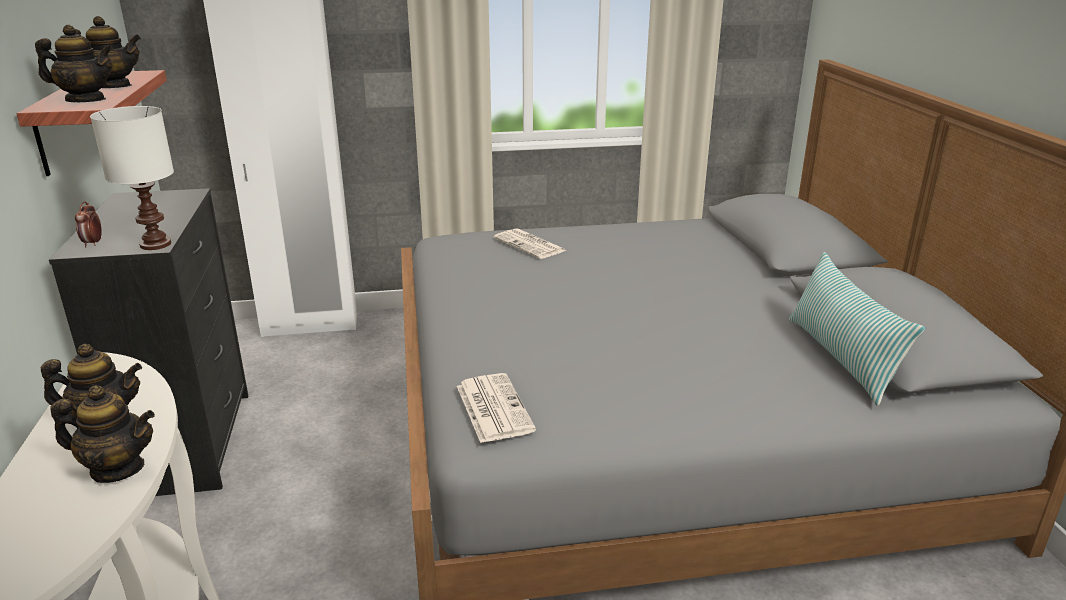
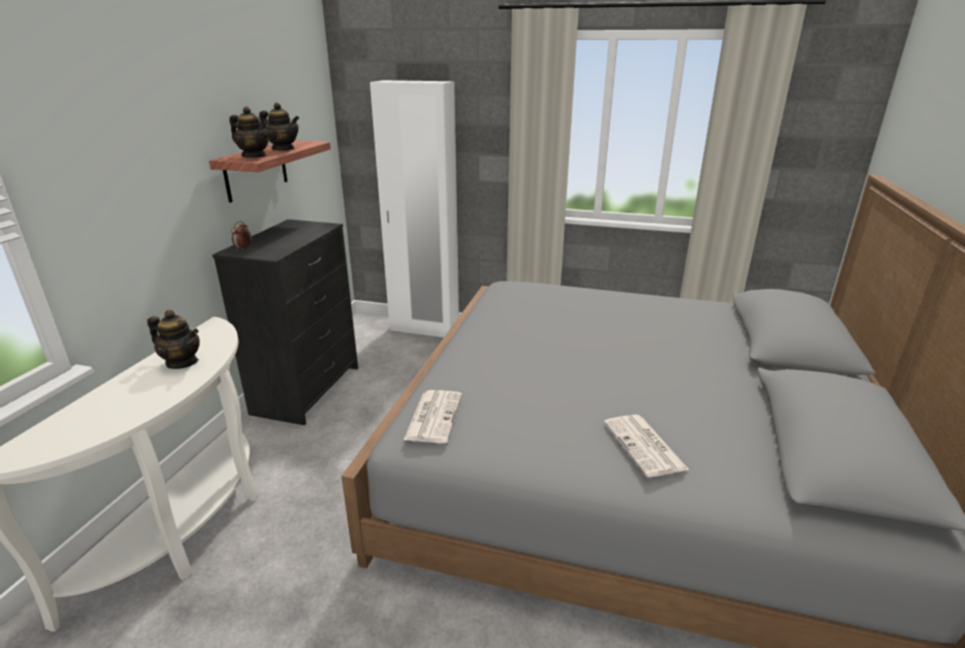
camera: 25 degrees right, 0 degrees up
teapot [50,385,155,483] -> none
white table lamp [90,106,174,250] -> none
newspaper [494,228,567,259] -> newspaper moved to [604,414,689,477]
pillow [789,252,925,406] -> none

